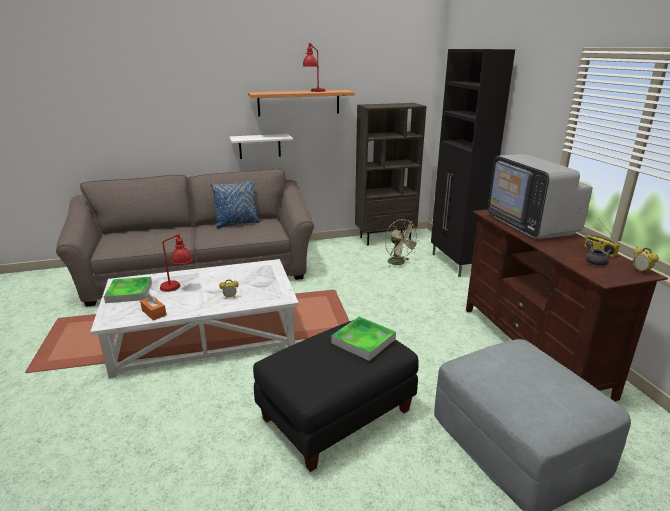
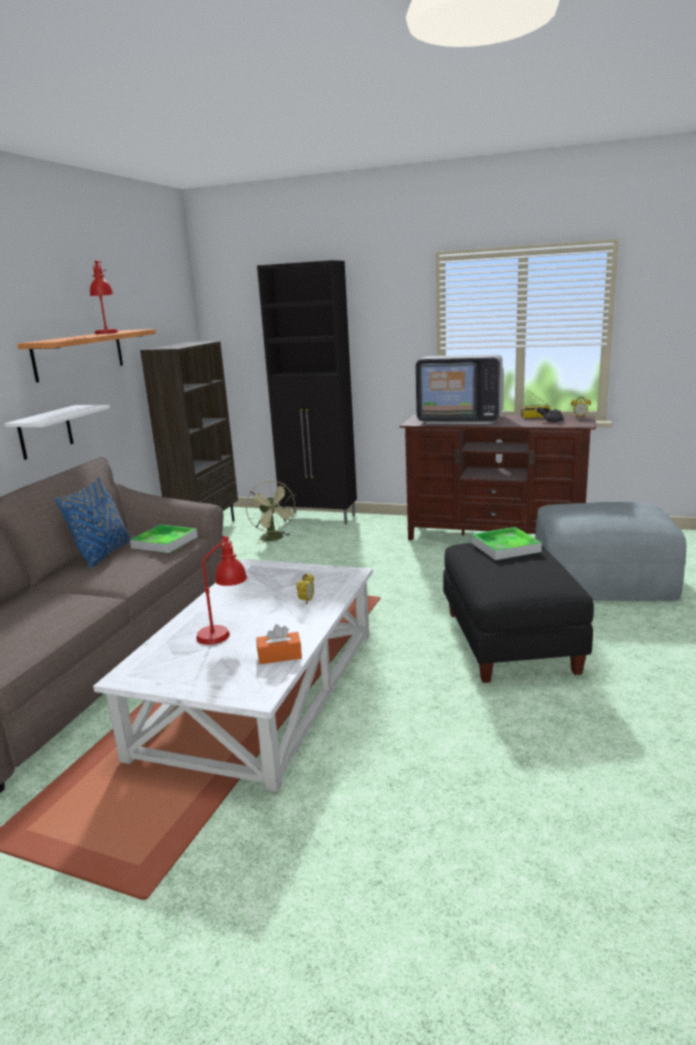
camera: 55 degrees left, 5 degrees down
tray [104,277,152,303] -> tray moved to [130,525,198,553]
green fan [385,219,420,267] -> green fan turned 60 degrees clockwise [246,480,297,544]

